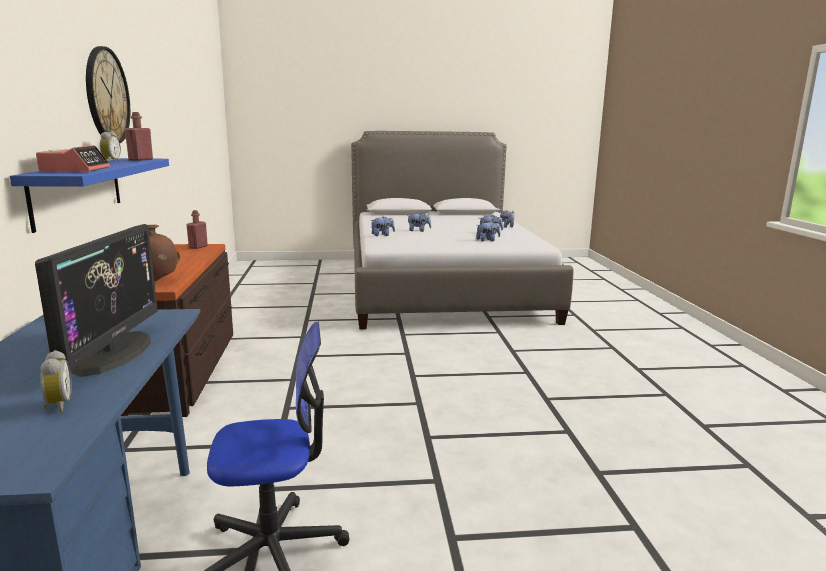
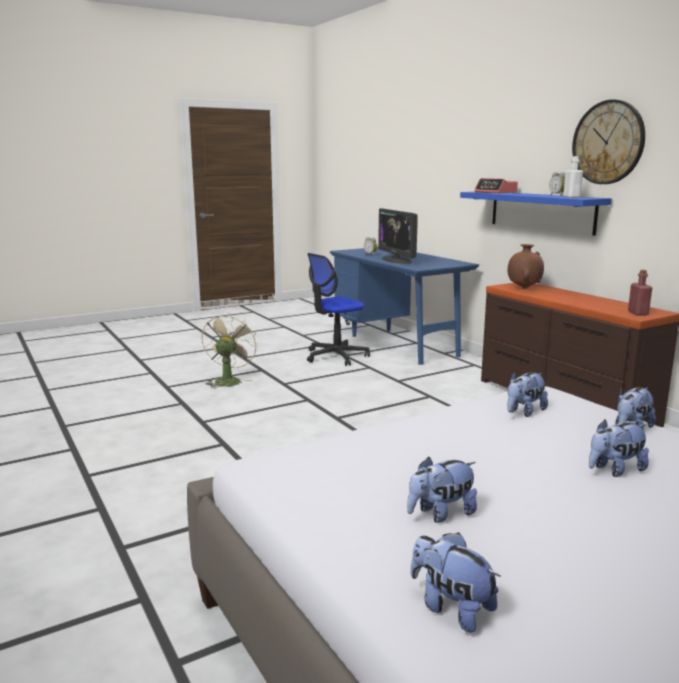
camera: 155 degrees right, 0 degrees up
red bottle [125,112,153,161] -> white bottle [563,156,583,198]
plush toy [476,221,500,241] -> plush toy moved to [507,372,548,417]
none -> beige fan [201,312,258,389]

